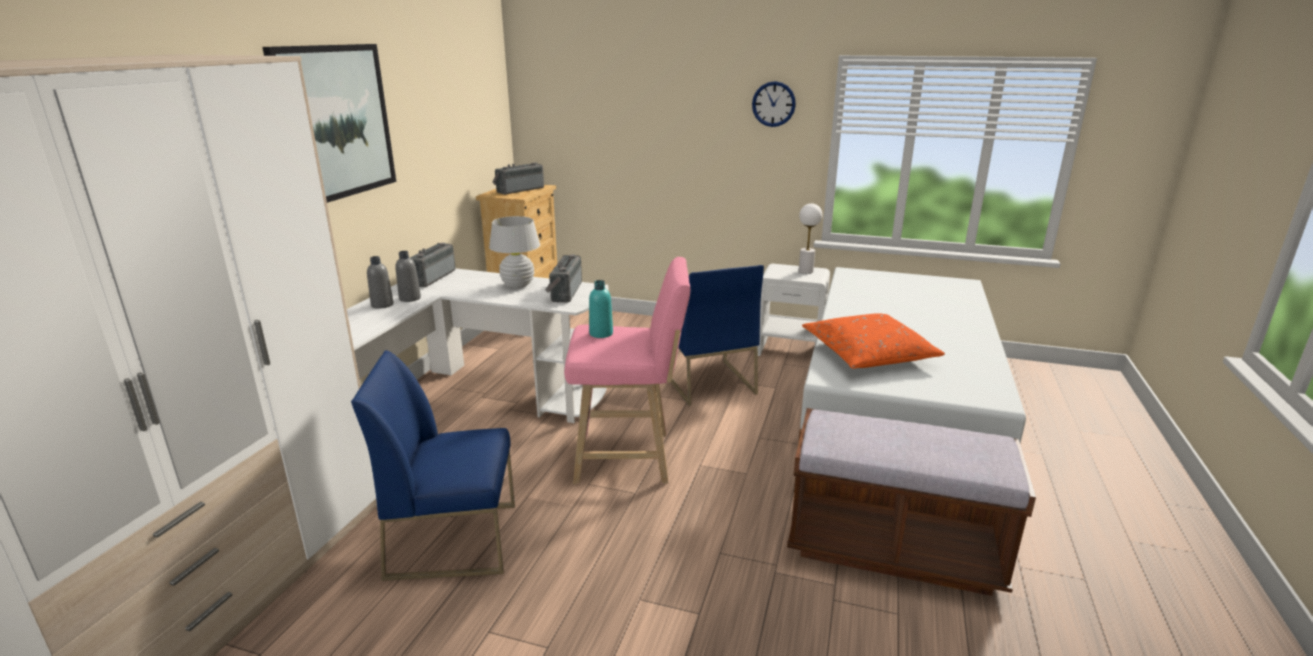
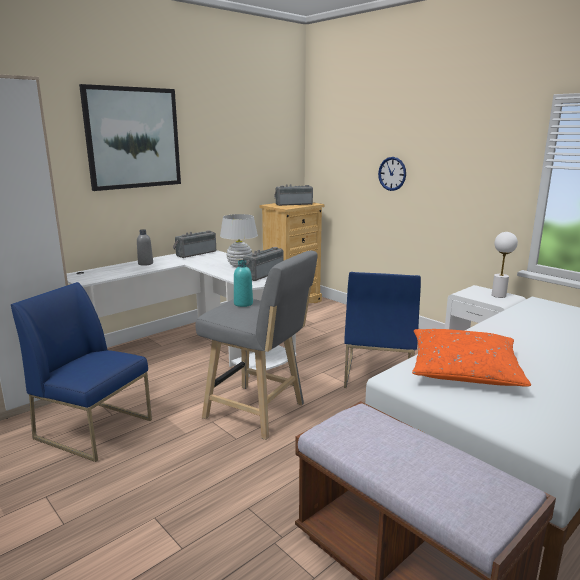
camera: 30 degrees right, 5 degrees down
grey bottle [395,251,421,302] -> none
pink stool [564,257,690,484] -> grey stool [195,251,318,440]
wall clock [752,81,796,127] -> wall clock moved to [378,157,406,191]

